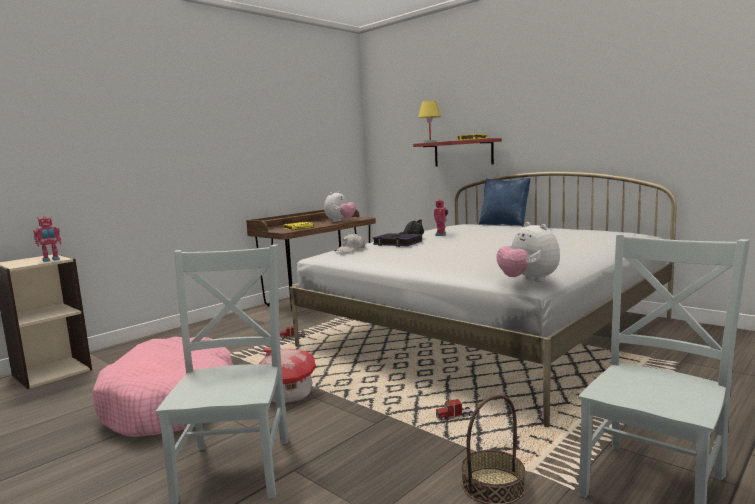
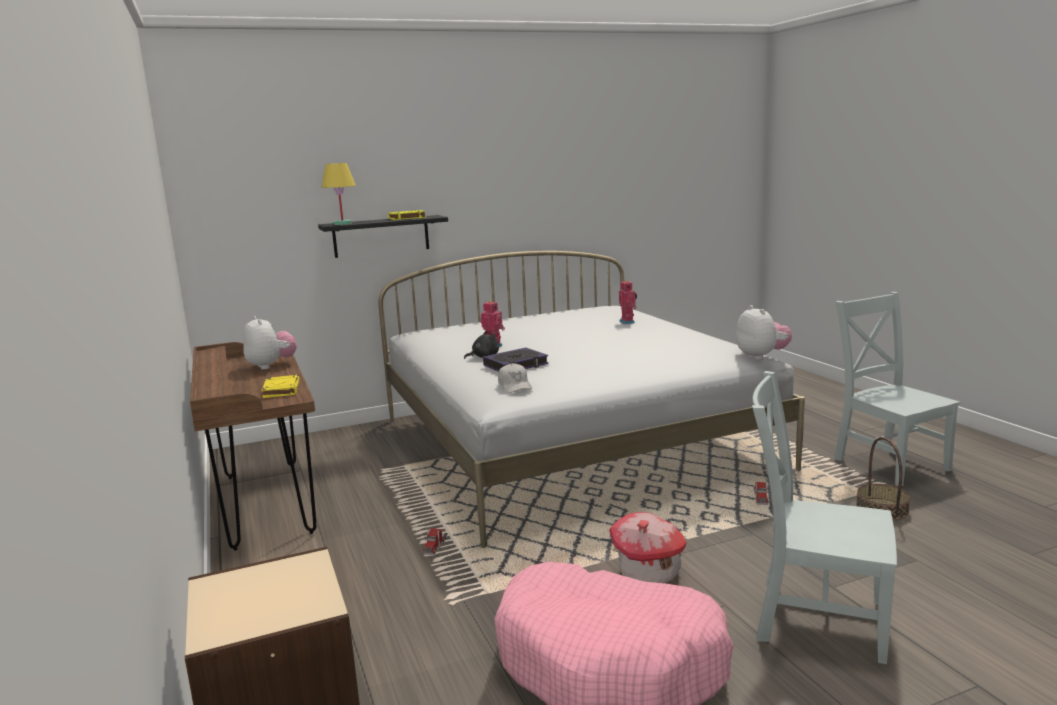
camera: 65 degrees left, 5 degrees up
toy robot [34,216,61,262] -> toy robot moved to [619,280,637,324]
red shelf [413,138,502,166] -> black shelf [318,215,448,258]
blue pillow [479,178,531,226] -> none
plush toy [496,222,560,282] -> plush toy turned 105 degrees counterclockwise [736,305,792,360]

